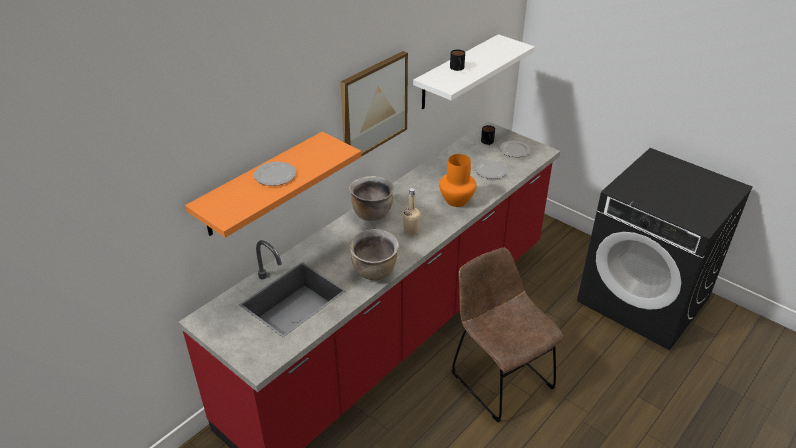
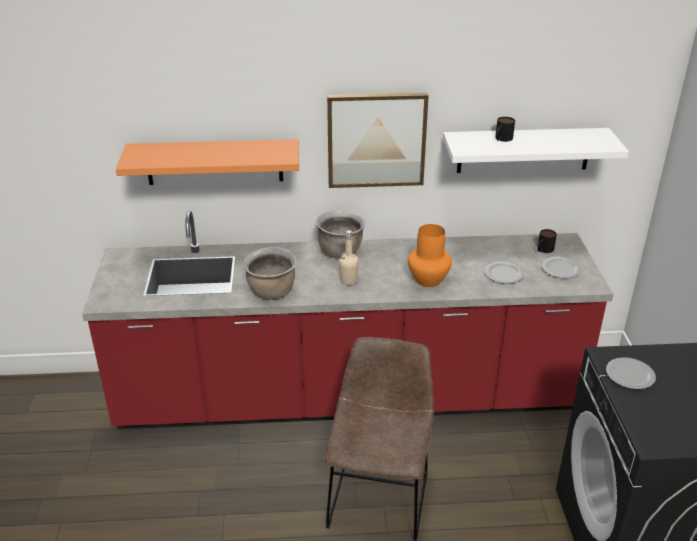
camera: 45 degrees right, 5 degrees down
plate [254,162,296,186] -> plate moved to [606,357,656,389]

